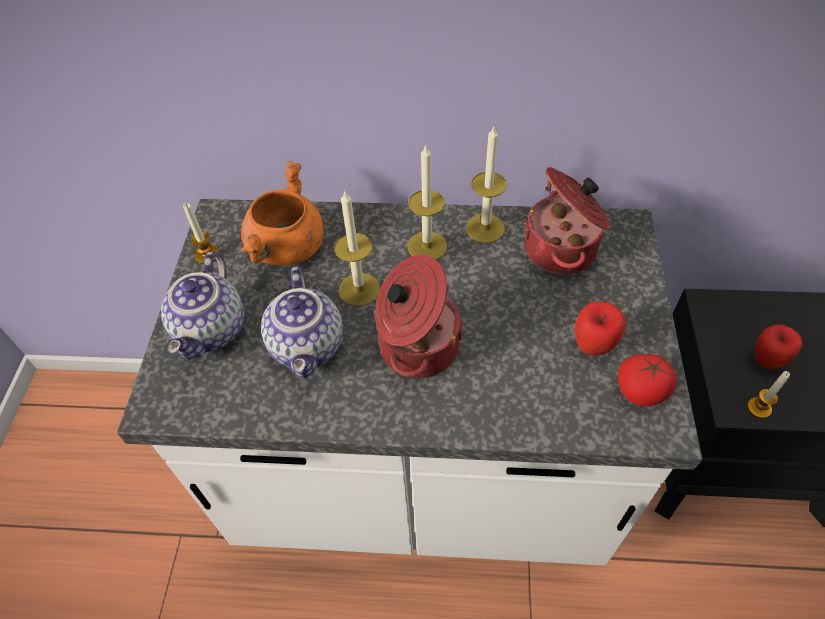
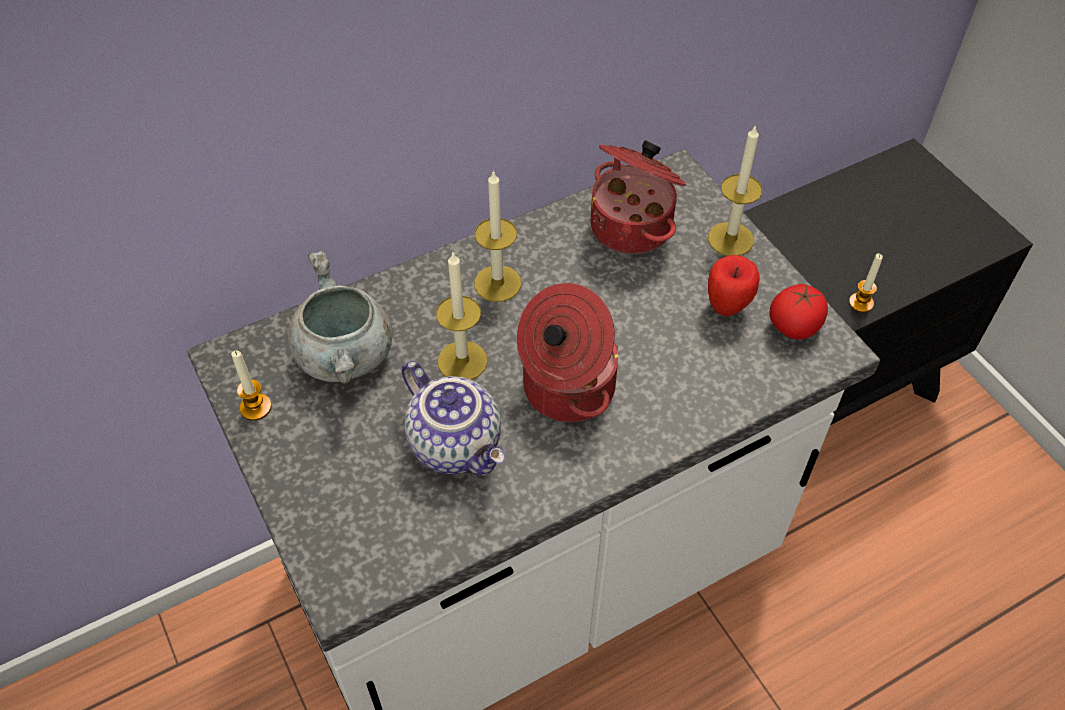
camera: 35 degrees left, 0 degrees up
teapot [161,251,244,360] -> none
orange cooking pot [240,161,324,266] -> grey cooking pot [288,251,393,384]
candle [466,127,507,243] -> candle moved to [708,124,762,256]
apple [755,324,802,369] -> none

